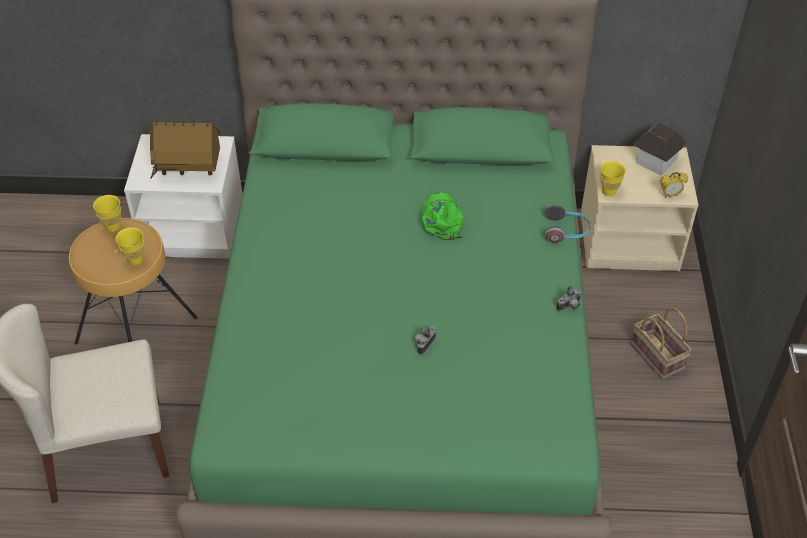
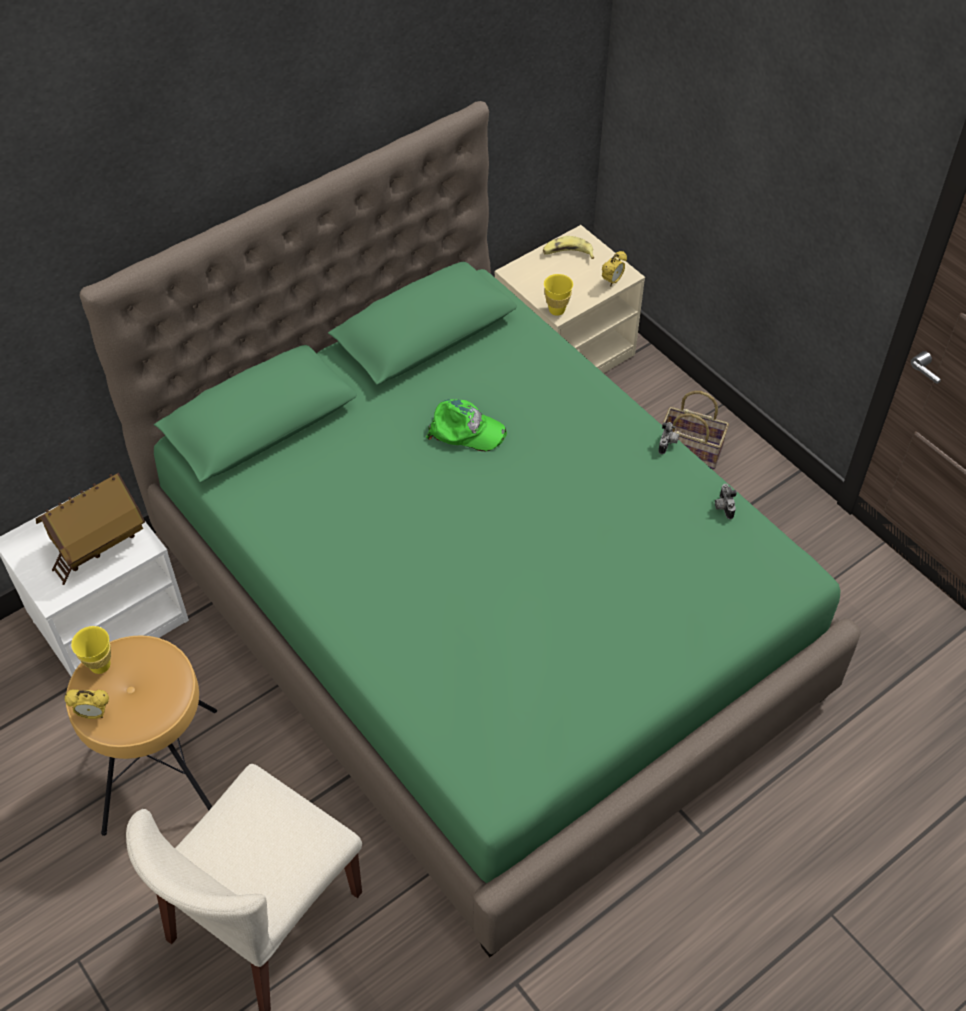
camera: 40 degrees left, 5 degrees up
yellow cup [116,227,144,265] -> none
camera [414,326,436,355] -> camera moved to [715,484,737,519]
green cap [422,192,463,240] -> green cap turned 150 degrees clockwise [426,399,507,451]
headphones [545,205,591,243] -> none
toy house [632,123,687,176] -> banana [543,236,594,259]
none -> alarm clock [64,689,109,719]

